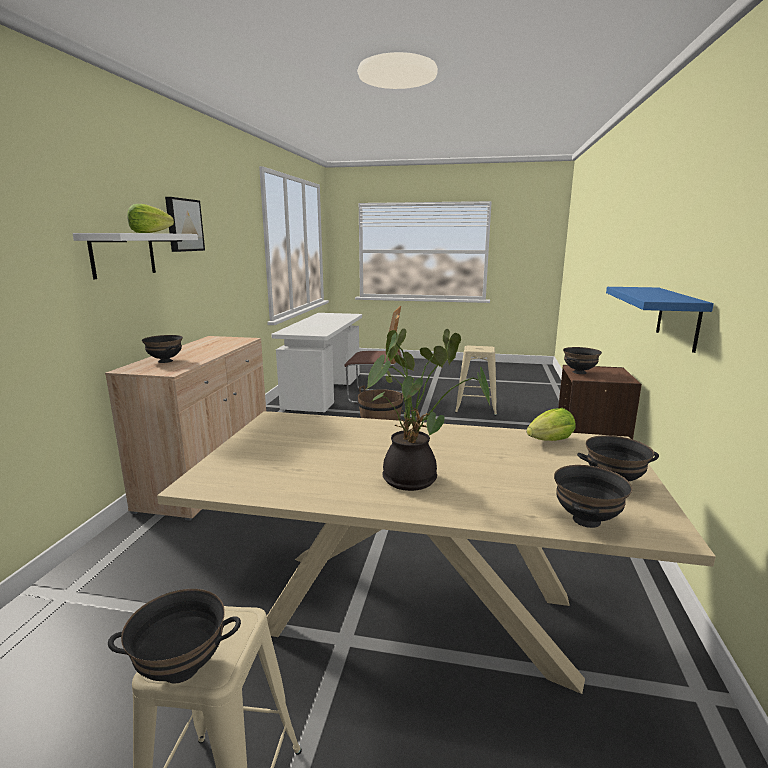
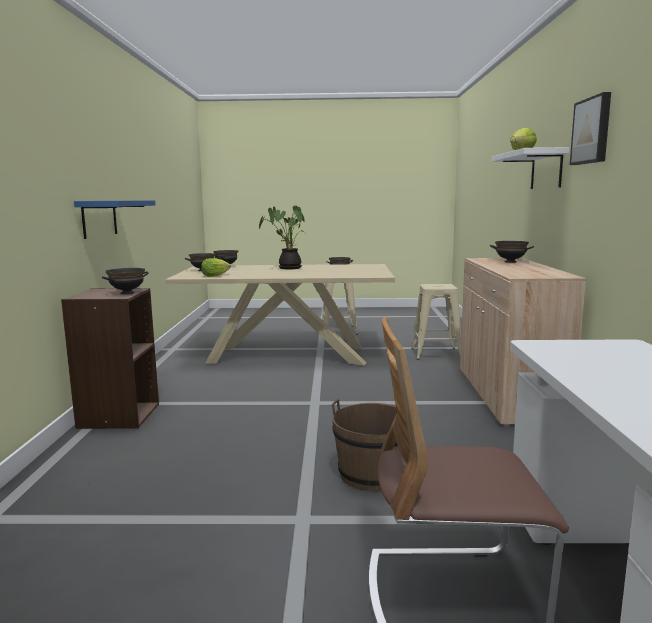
camera: 170 degrees right, 5 degrees down
beige stool [455,345,497,416] -> beige stool moved to [412,284,461,360]

